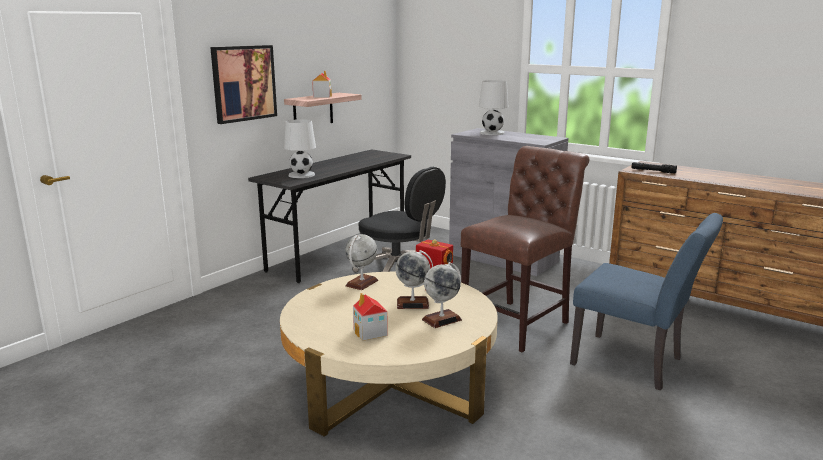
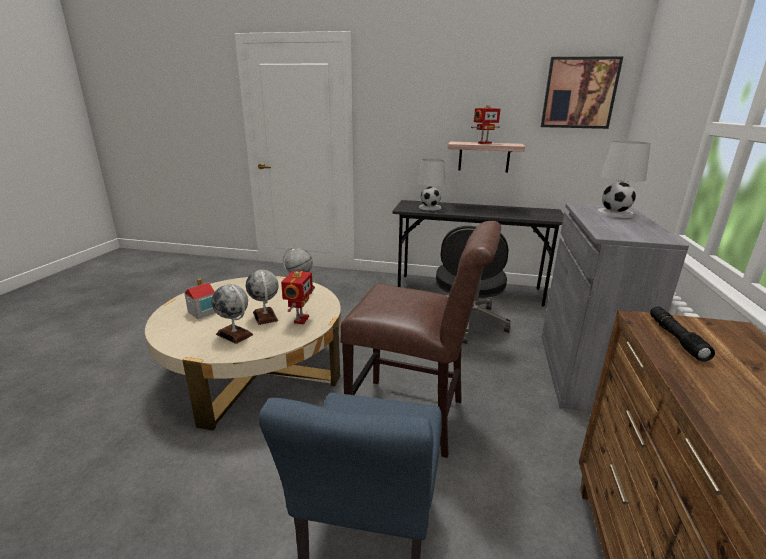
camera: 65 degrees right, 5 degrees up
picture [210,45,277,124] -> picture moved to [541,56,623,129]
toy house [312,71,332,97] -> toy robot [471,104,500,144]

